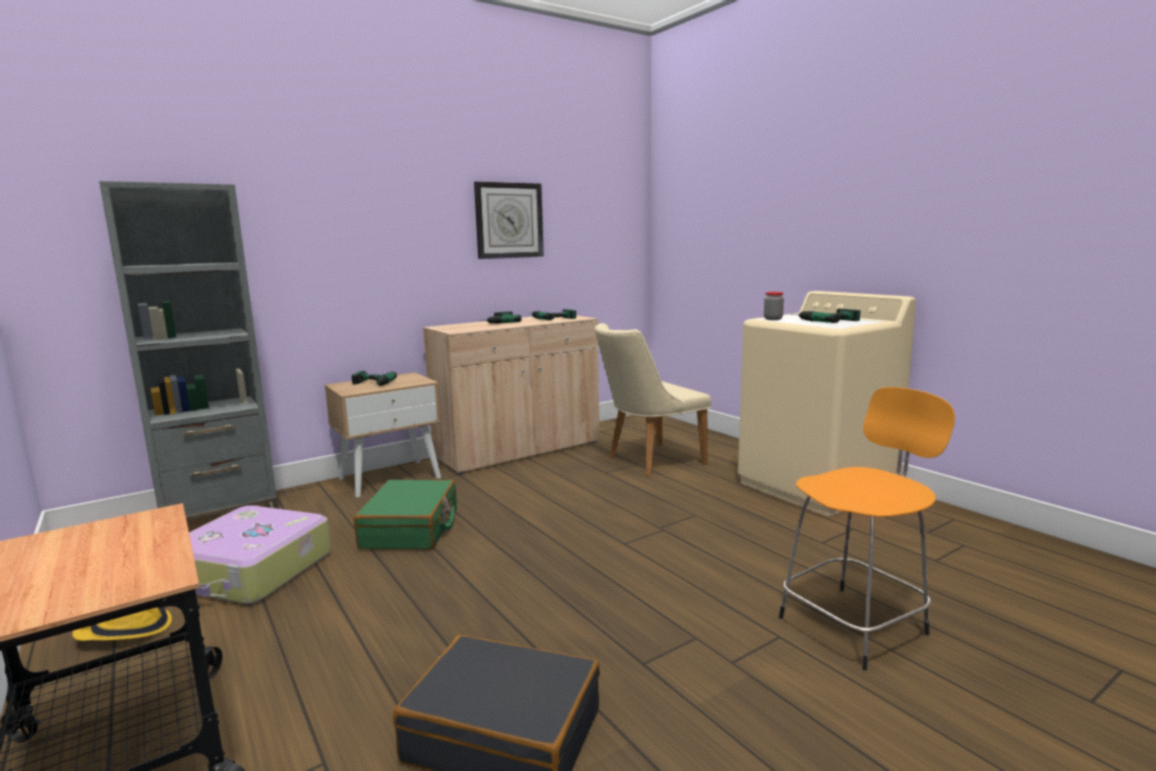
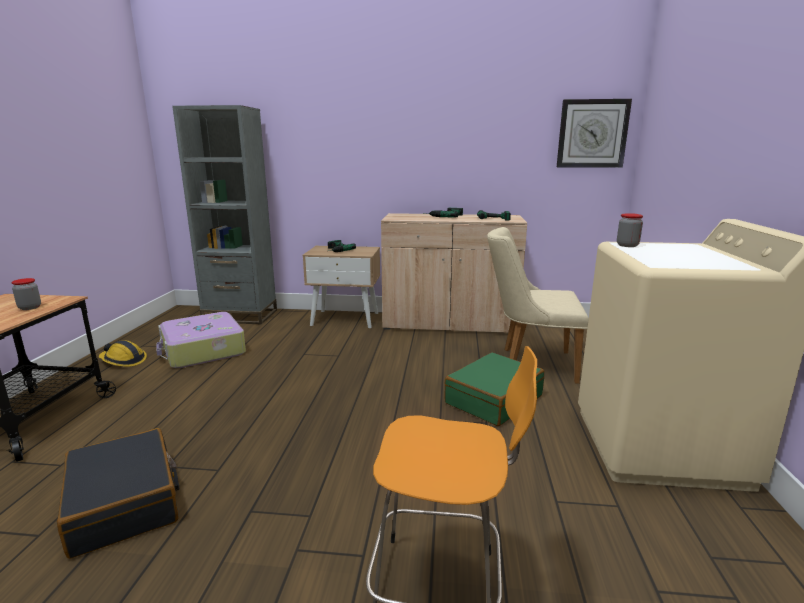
camera: 40 degrees right, 5 degrees up
green suitcase [354,480,457,550] -> green suitcase moved to [444,352,544,426]
wall clock [474,181,544,259] -> wall clock moved to [557,99,632,168]
power drill [791,309,861,323] -> none
none -> jar [11,278,41,310]

